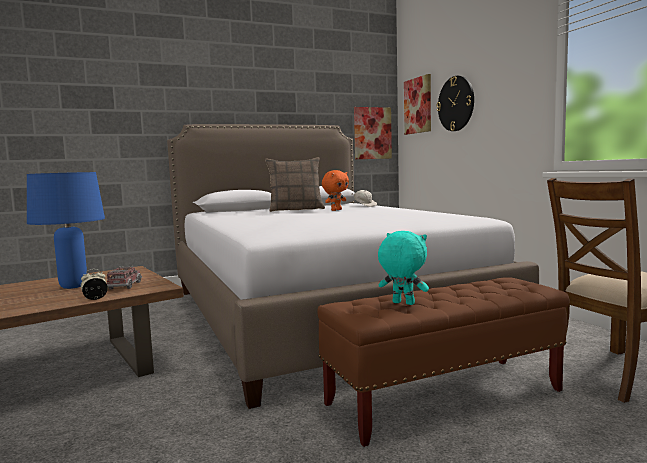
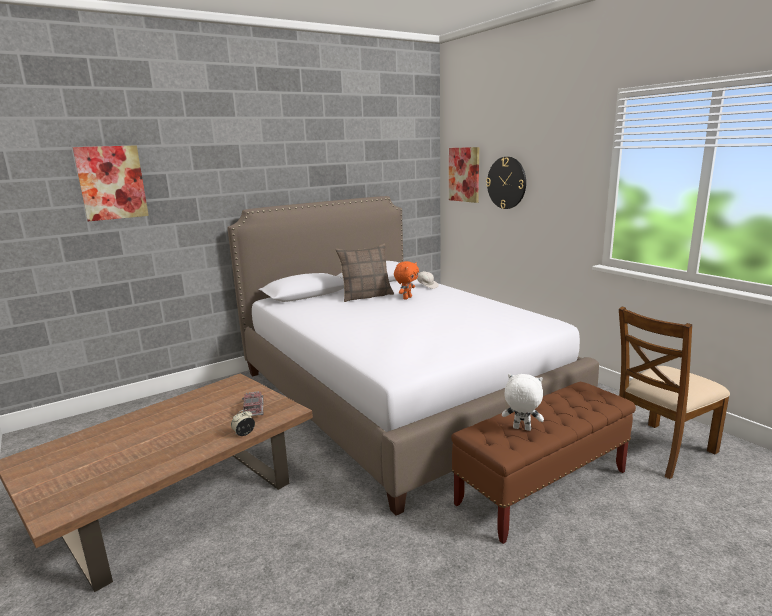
camera: 10 degrees left, 10 degrees up
blue table lamp [27,172,105,289] -> none
picture [354,107,392,159] -> picture moved to [73,145,149,221]
turquoise plush toy [378,231,429,305] -> white plush toy [502,374,544,431]

